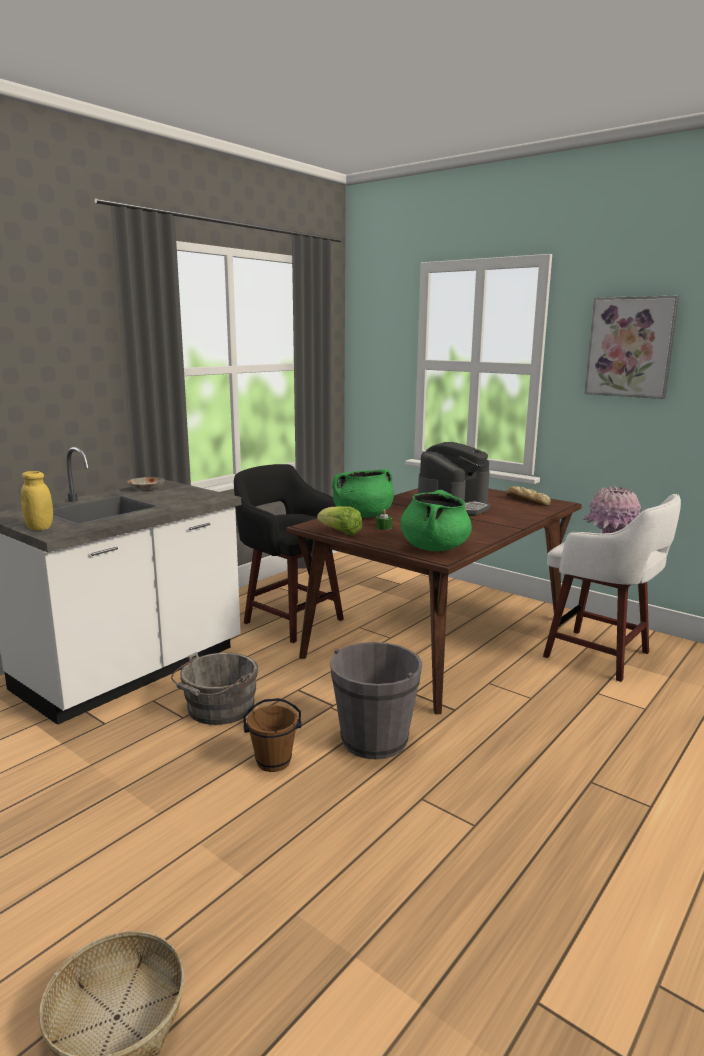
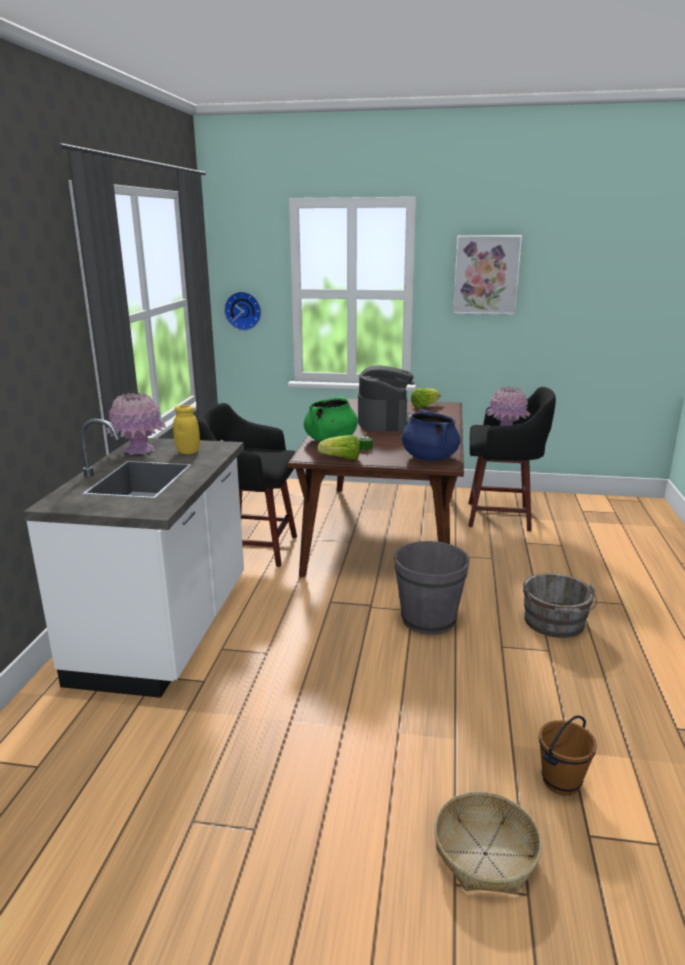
camera: 30 degrees left, 5 degrees up
yellow jar [21,471,53,530] -> yellow jar moved to [173,405,200,454]
plate [128,477,165,491] -> pink vase [106,392,166,455]
grey bucket [171,652,258,725] -> grey bucket moved to [523,573,597,638]
brown bucket [243,698,302,772] -> brown bucket moved to [539,715,597,796]
green cooking pot [400,490,472,551] -> blue cooking pot [401,409,461,461]
bread [506,486,551,506] -> lettuce [411,388,440,408]
white stool [543,494,681,682] -> black stool [469,387,556,531]
none -> wall clock [224,291,261,331]

